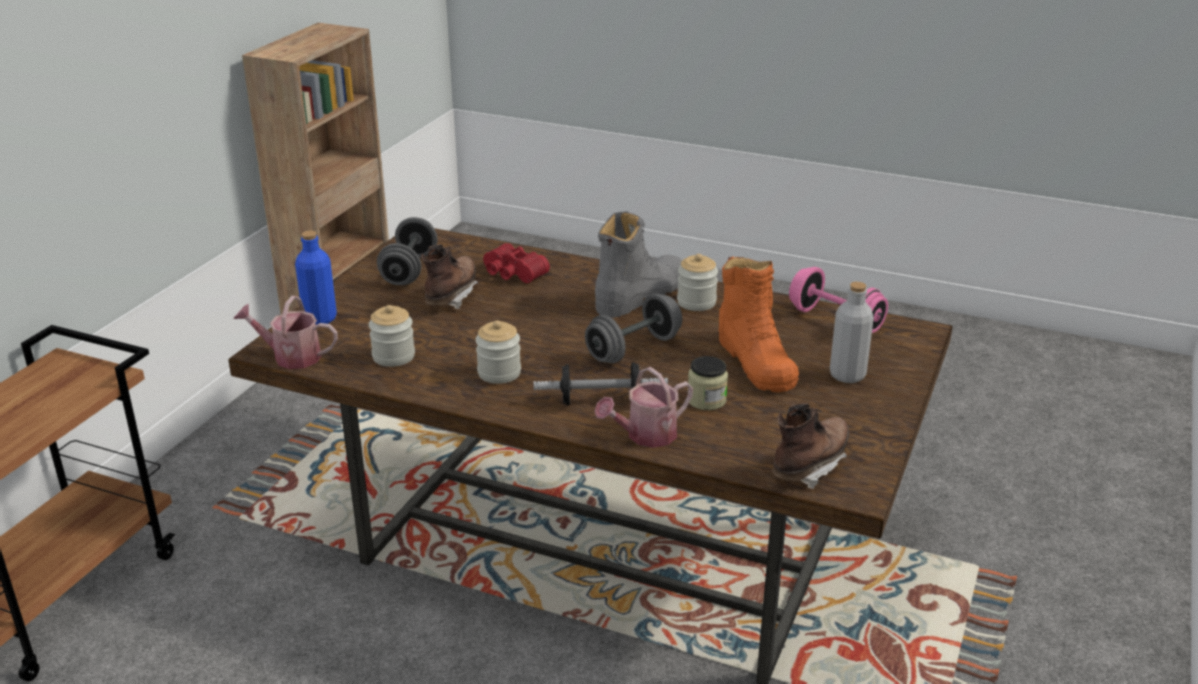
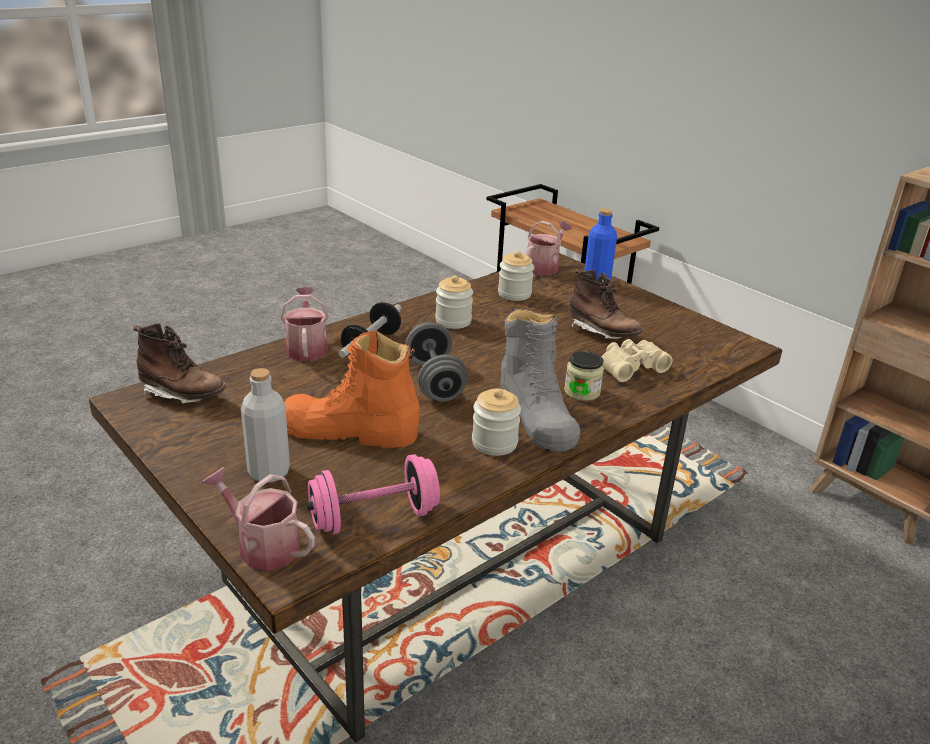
camera: 115 degrees right, 0 degrees up
grey dumbbell [377,217,438,285] -> none
red binoculars [483,243,550,283] -> beige binoculars [602,339,673,382]
jar [688,356,728,410] -> jar moved to [564,351,604,401]
brown boot [772,403,849,489] -> brown boot turned 45 degrees counterclockwise [133,324,227,404]
none -> watering can [202,467,315,571]

